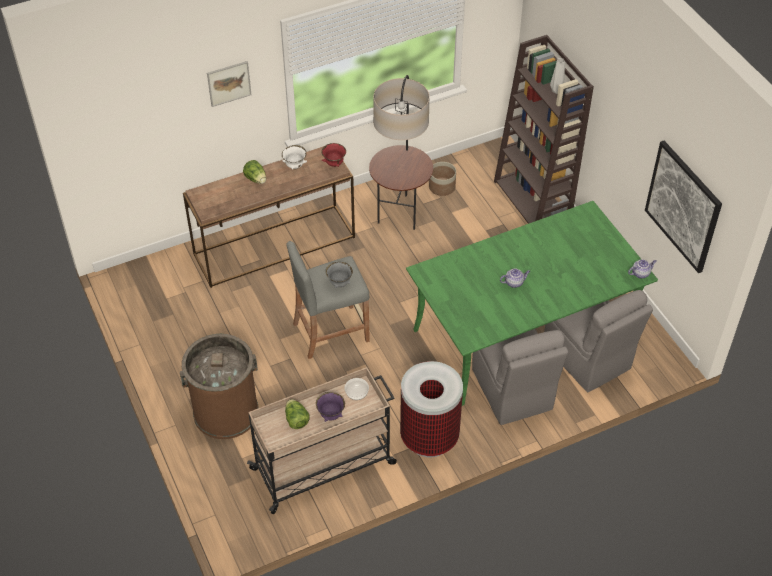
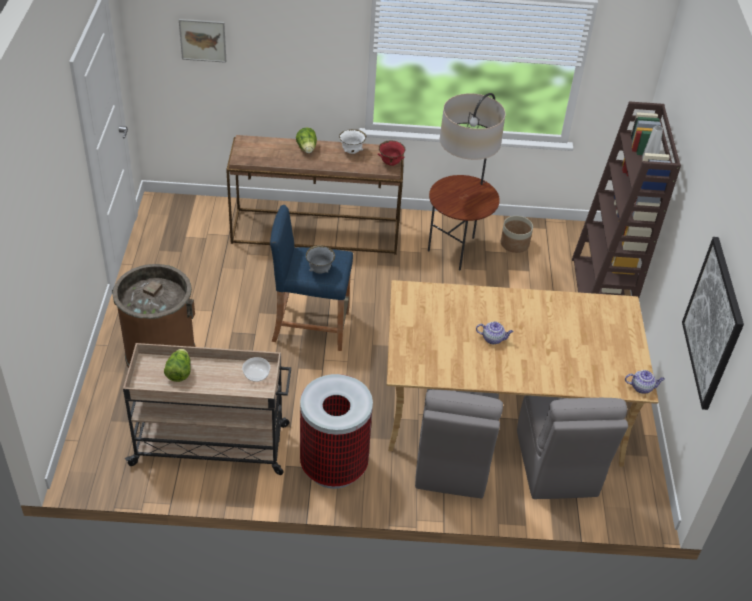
camera: 25 degrees right, 5 degrees down
picture [207,61,252,107] -> picture moved to [179,19,226,63]
grey stool [286,241,370,359] -> blue stool [270,205,353,351]
purple bowl [316,392,345,422] -> none
green dining table [406,201,658,406] -> beige dining table [387,280,659,466]

